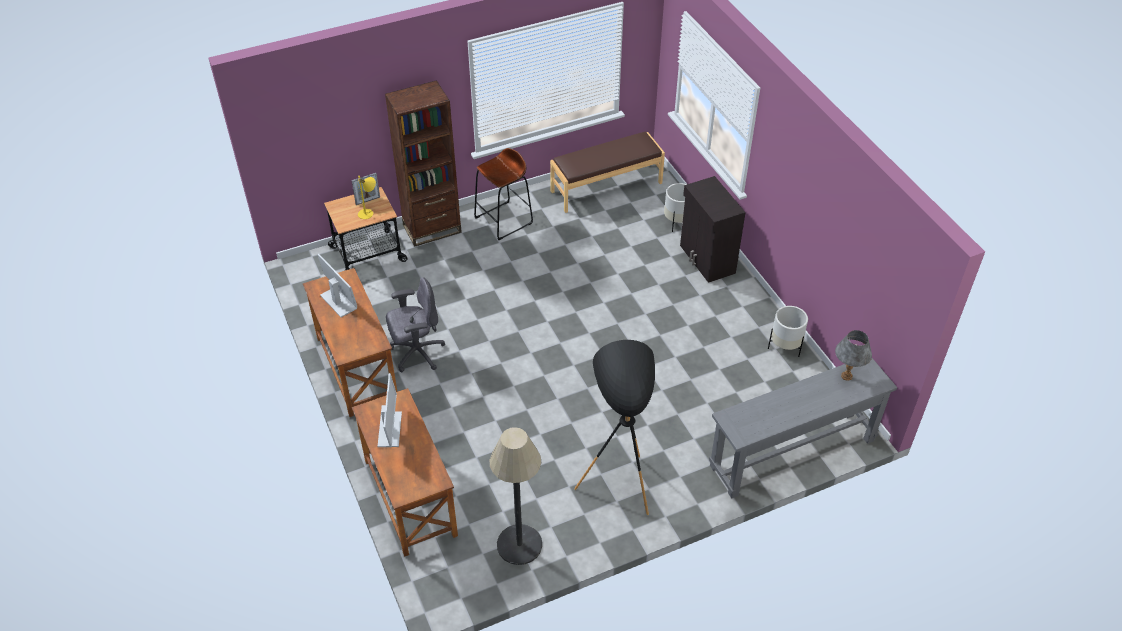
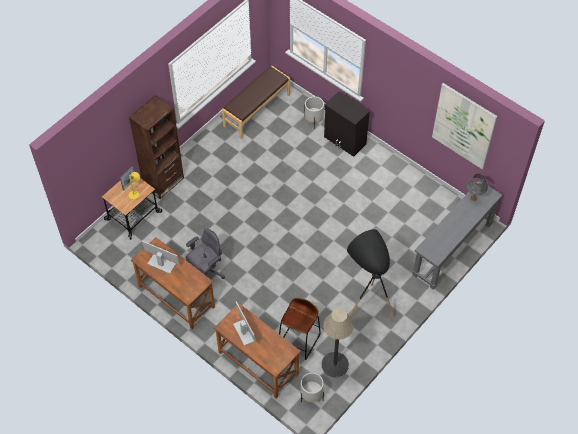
camera: 25 degrees left, 10 degrees up
brown stool [474,148,533,240] -> brown stool moved to [279,298,321,360]
white planter [768,306,808,357] -> white planter moved to [300,372,324,402]
none -> picture [432,83,498,169]

